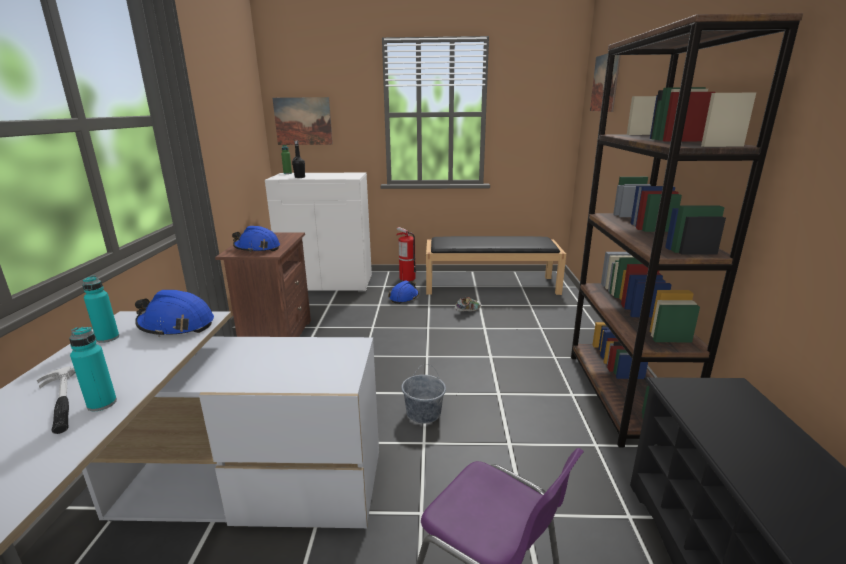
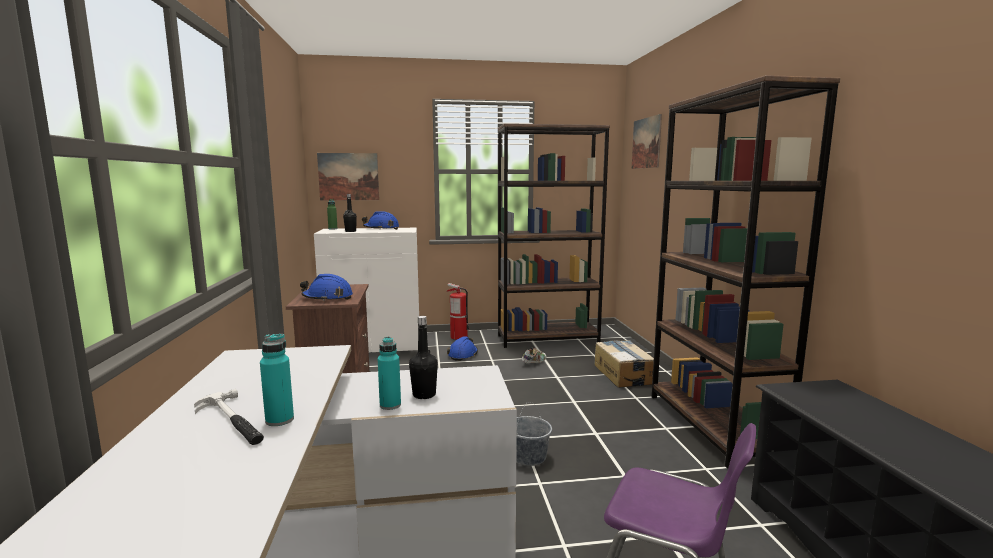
camera: 10 degrees left, 10 degrees down
turquoise bottle [82,276,119,343] -> turquoise bottle moved to [378,337,401,410]
blue hard hat [135,290,214,337] -> blue hard hat moved to [362,211,399,230]
black bench [426,236,566,295] -> brown bookcase [498,123,610,348]
none -> black bottle [409,316,438,399]
none -> cardboard box [594,340,654,388]

